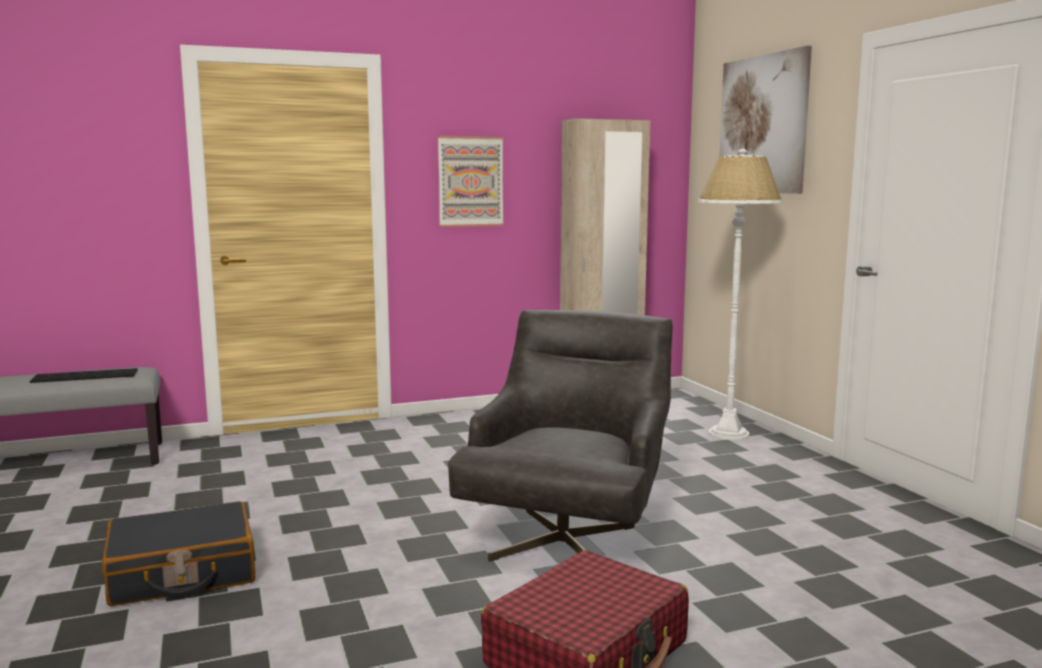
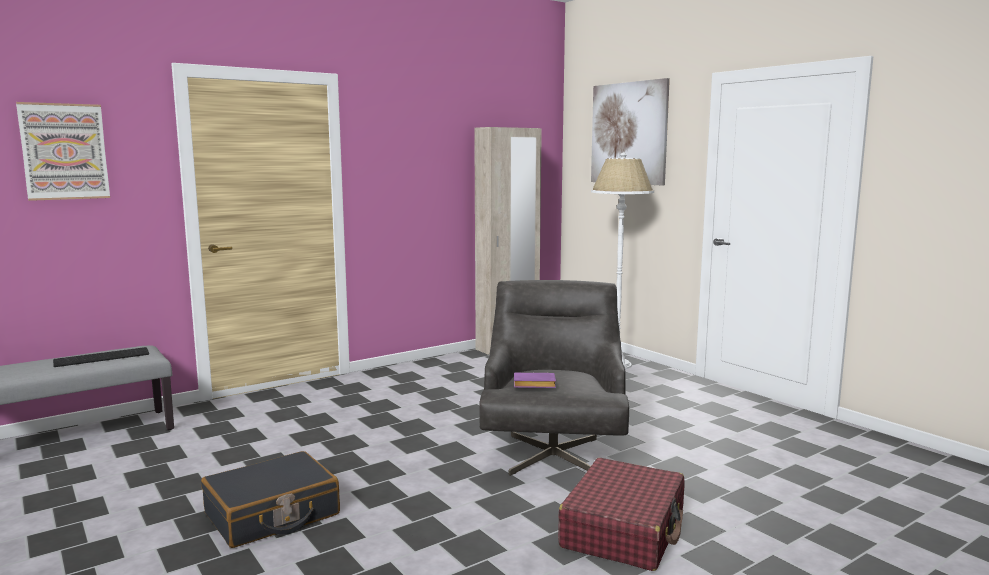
camera: 15 degrees left, 0 degrees up
picture [438,136,504,227] -> picture moved to [16,102,110,201]
none -> purple book [514,372,556,388]

